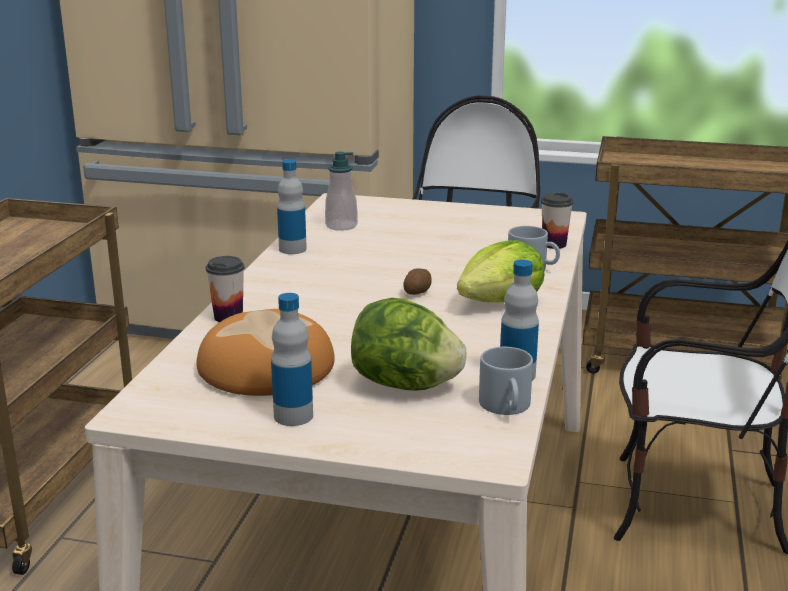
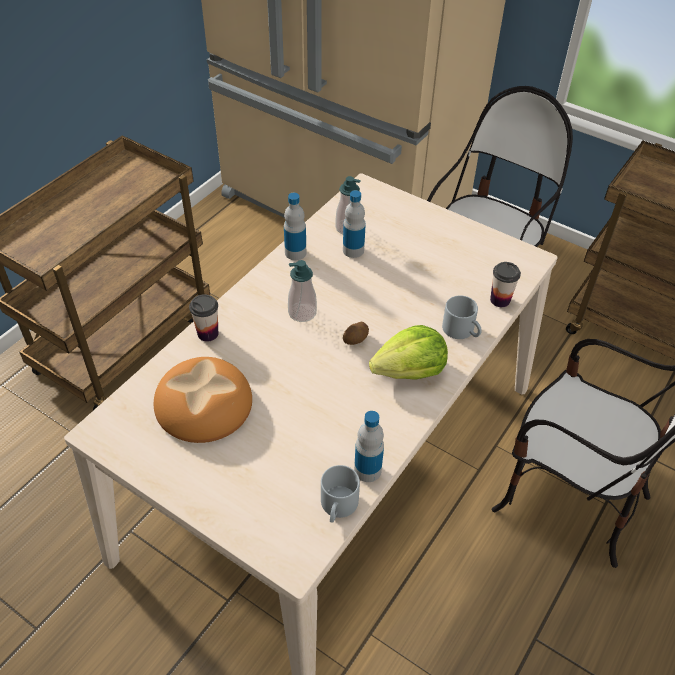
camera: 20 degrees right, 25 degrees up
bottle [271,293,313,426] -> bottle moved to [343,190,366,258]
lettuce [351,298,466,391] -> none
none -> soap dispenser [288,260,317,322]

